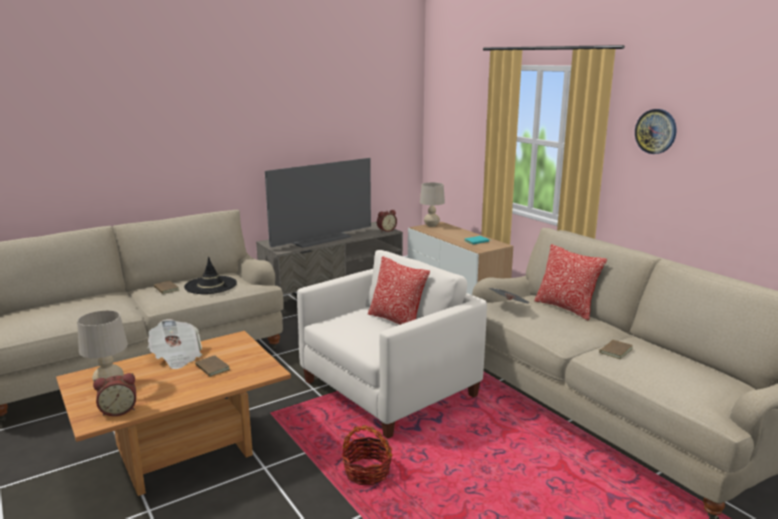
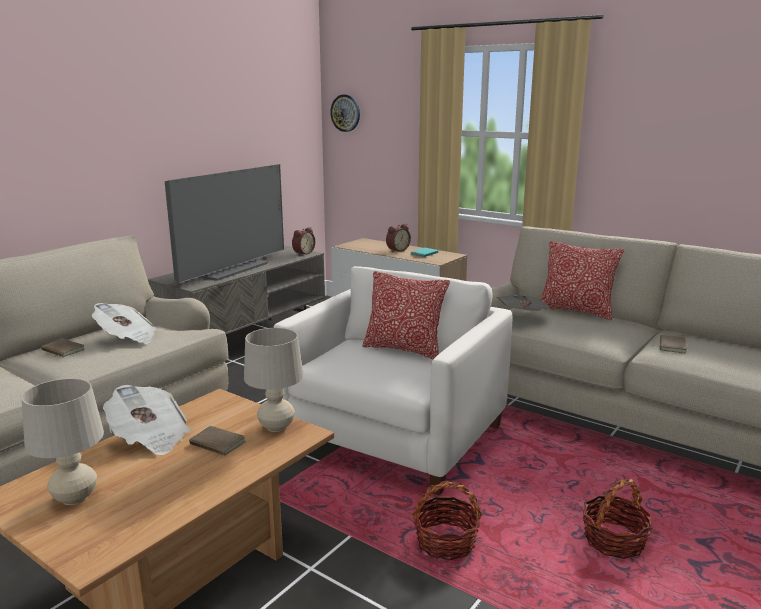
camera: 20 degrees left, 0 degrees up
alarm clock [93,373,136,416] -> alarm clock moved to [386,224,411,252]
black hat [184,257,237,294] -> newspaper [92,303,157,344]
beige table lamp [420,182,445,227] -> beige table lamp moved to [244,328,304,432]
wall clock [635,109,677,154] -> wall clock moved to [330,94,360,132]
none -> basket [583,479,652,559]

